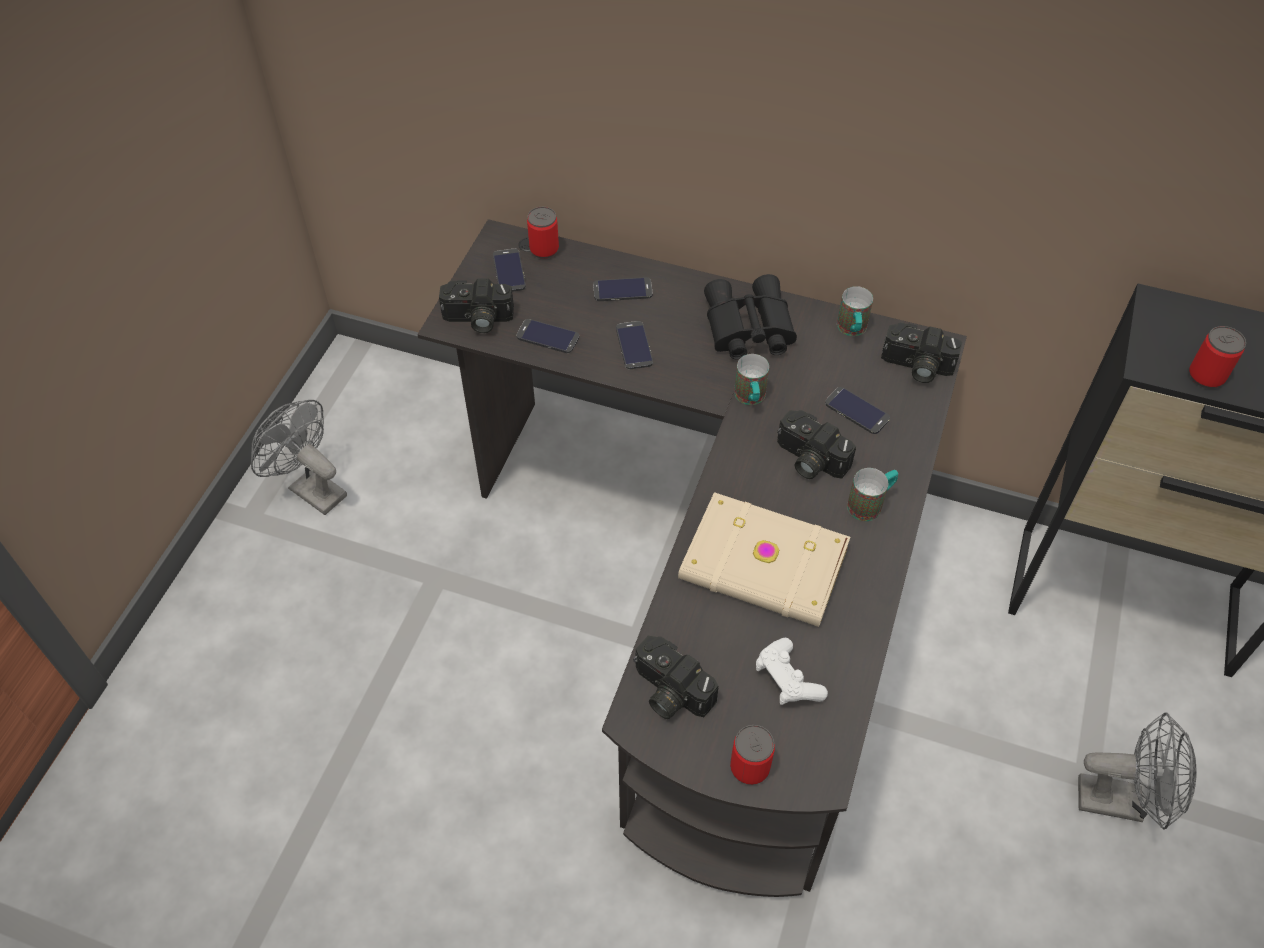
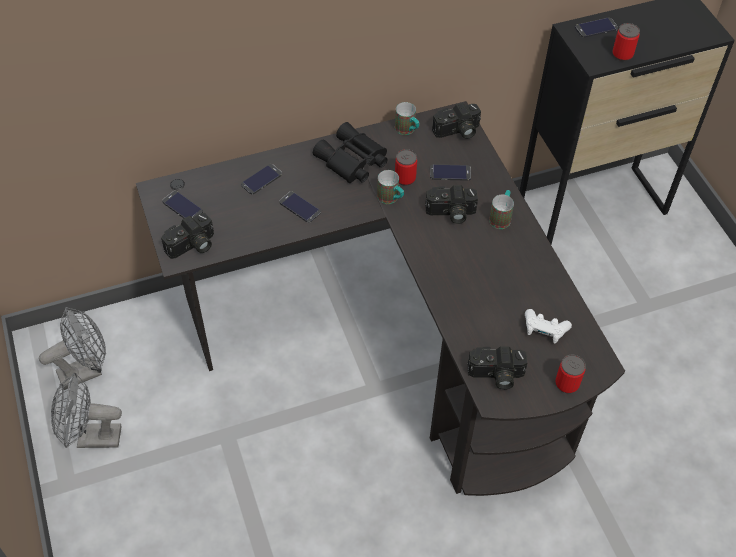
camera: 40 degrees left, 0 degrees up
phone [516,319,579,353] -> phone moved to [575,18,618,38]
can [527,207,559,259] -> can moved to [395,149,417,186]
beige book [678,492,850,627] -> none
grey fan [1078,713,1197,830] -> grey fan moved to [39,307,106,390]

